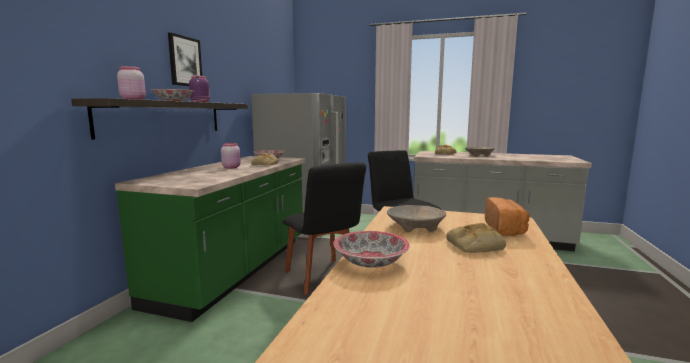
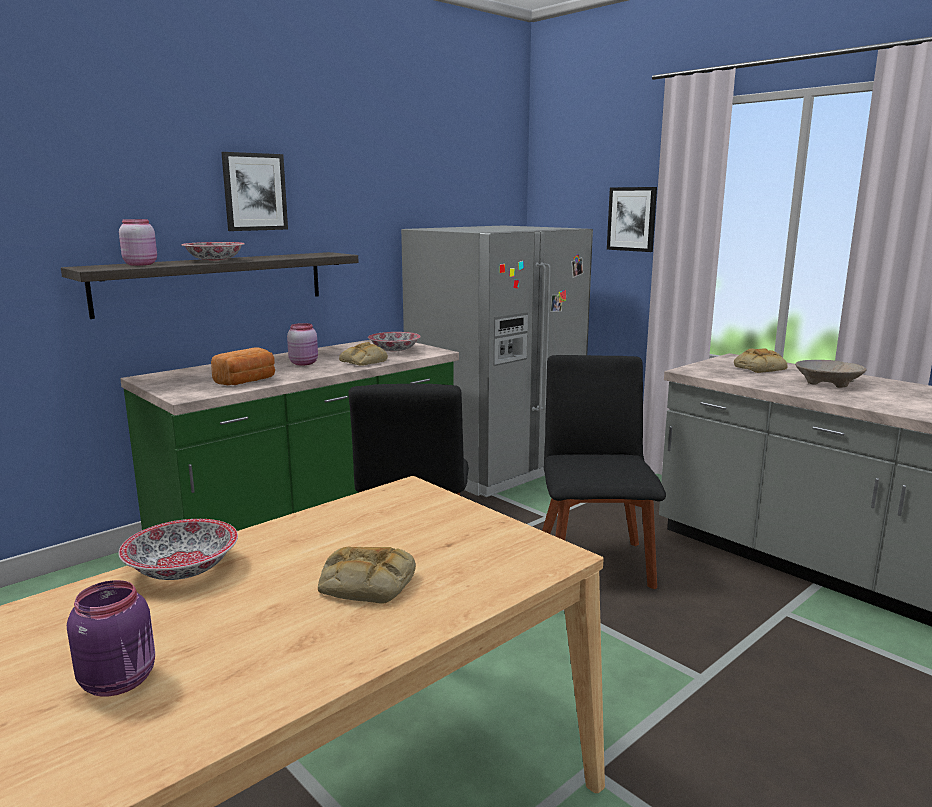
camera: 30 degrees right, 5 degrees up
purple jar [189,76,210,102] -> purple jar moved to [67,580,155,697]
beige bowl [387,205,446,232] -> none
bread [485,197,530,236] -> bread moved to [211,347,275,385]
none -> picture [607,187,657,252]

